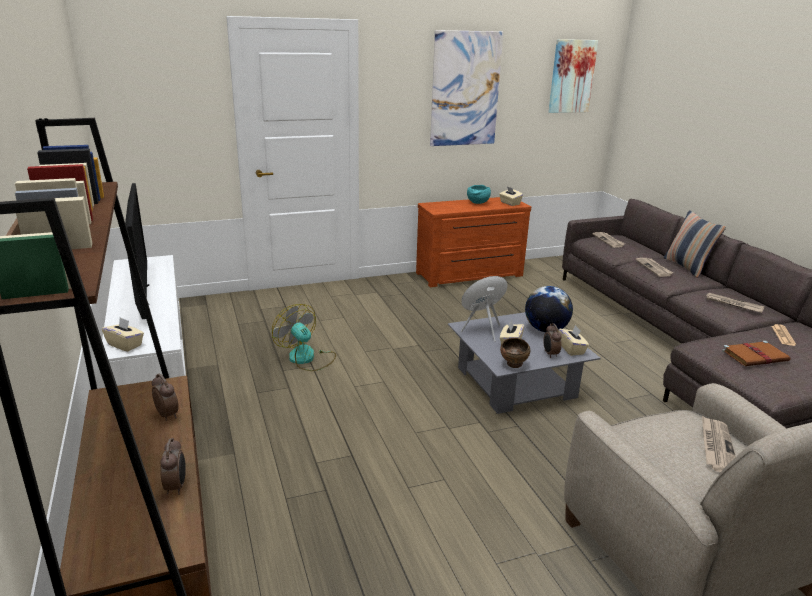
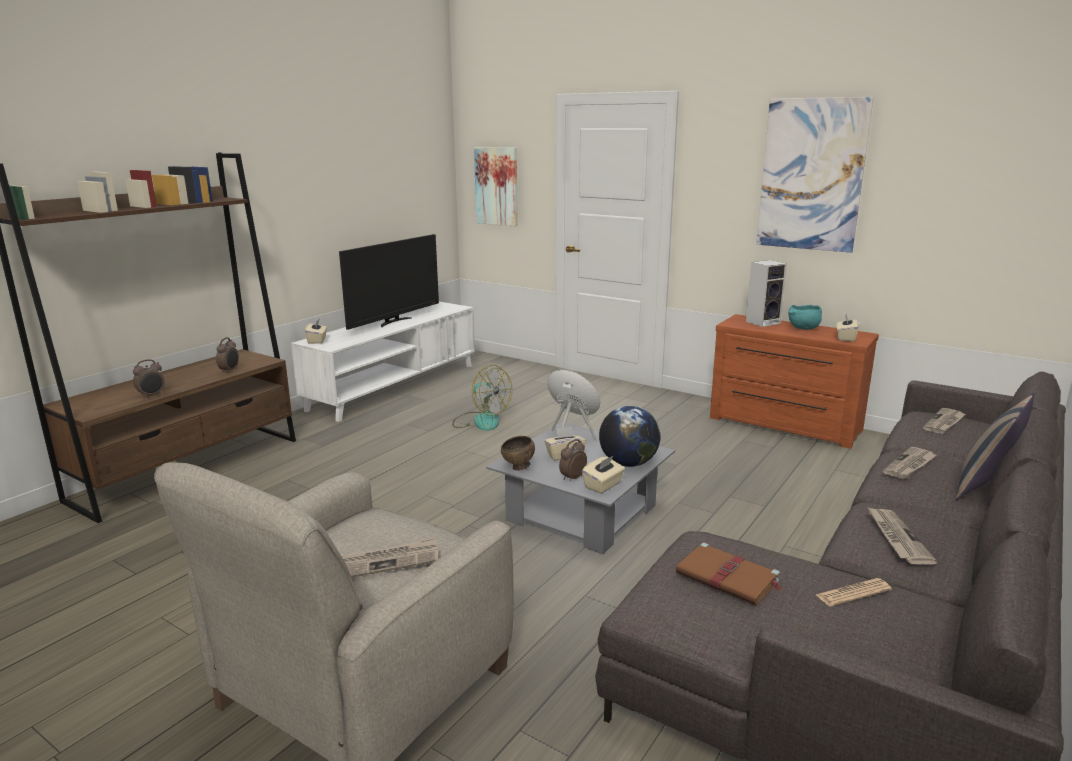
camera: 55 degrees right, 5 degrees down
fan [272,304,336,371] -> fan turned 120 degrees clockwise [452,365,512,431]
picture [548,39,598,113] -> picture moved to [474,147,518,227]
none -> speaker [746,260,787,327]

